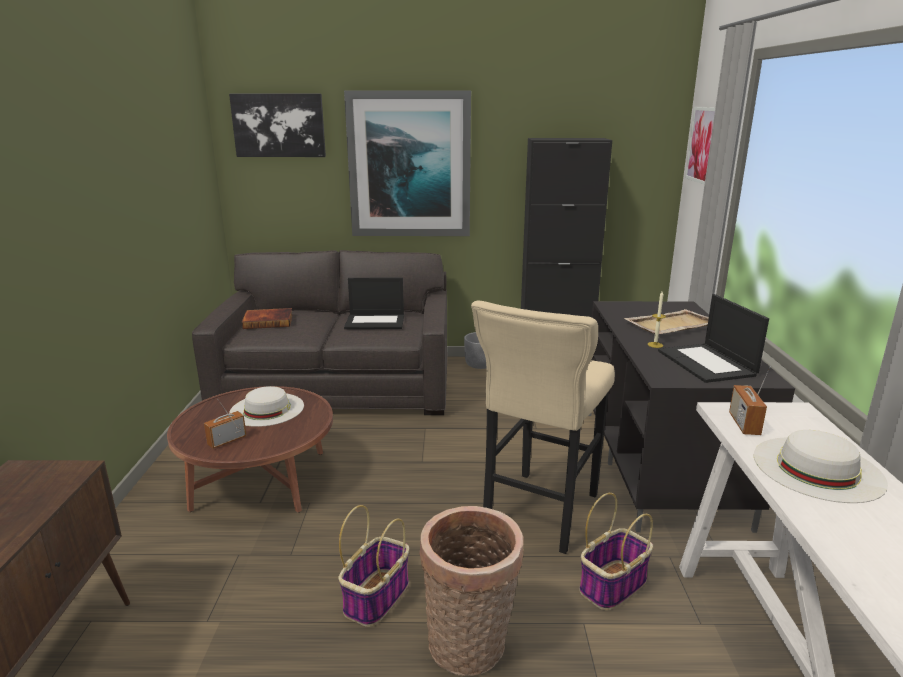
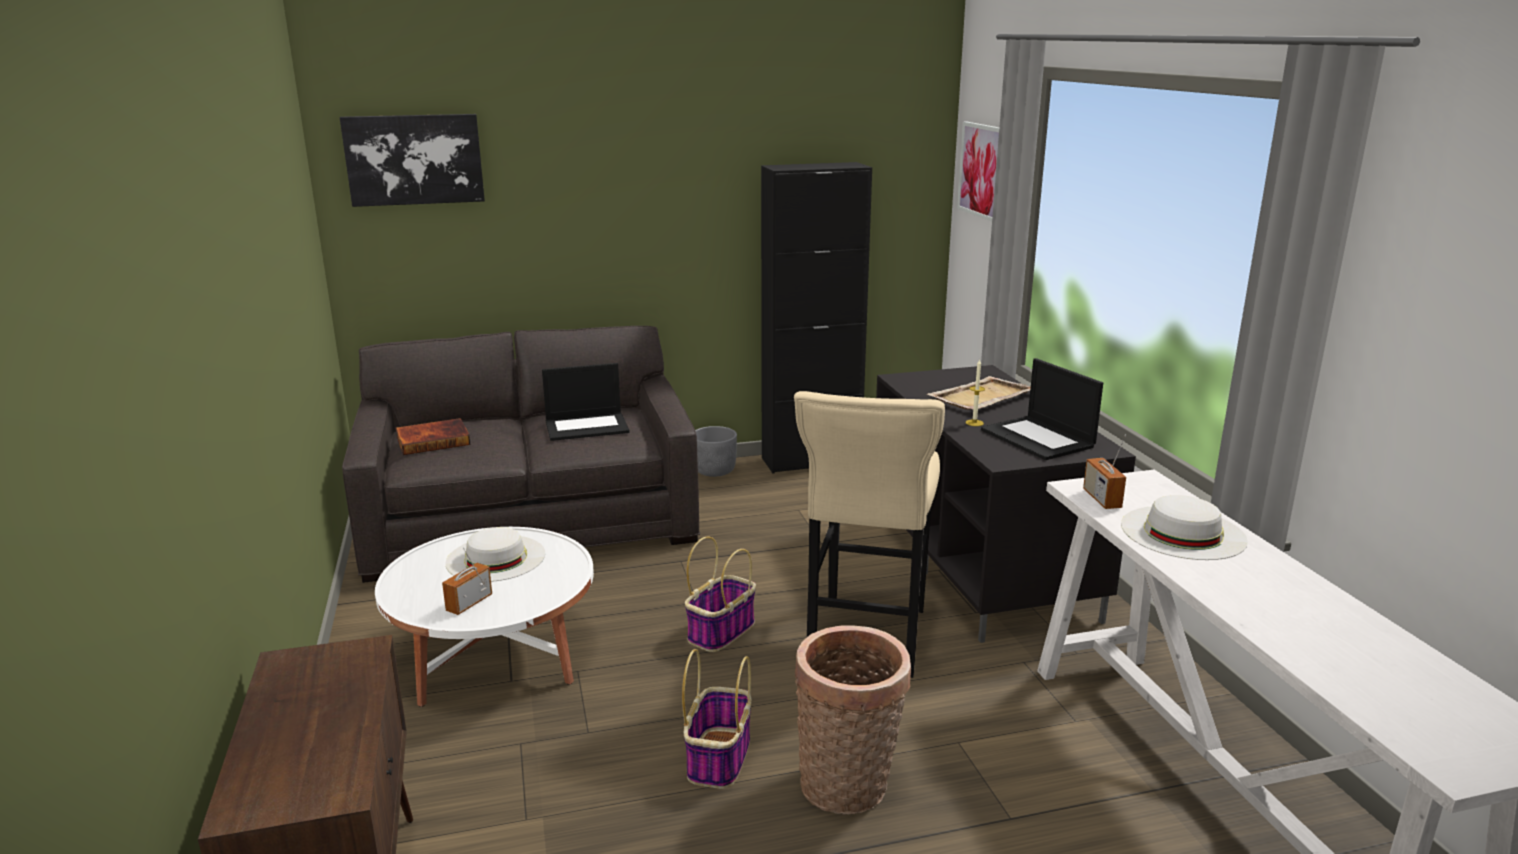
camera: 15 degrees left, 0 degrees up
brown coffee table [167,386,333,513] -> white coffee table [375,527,594,707]
picture [344,90,471,236] -> none
basket [579,493,653,611] -> basket moved to [685,536,756,652]

